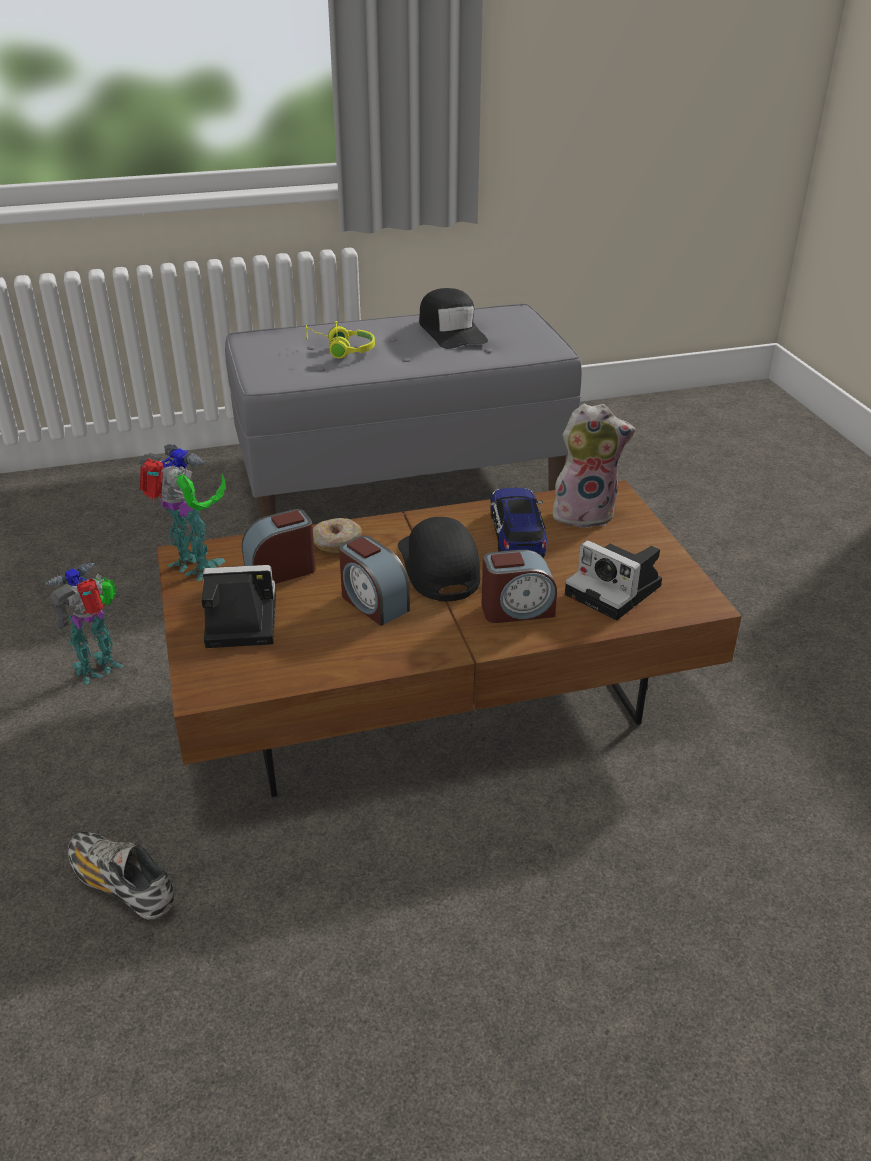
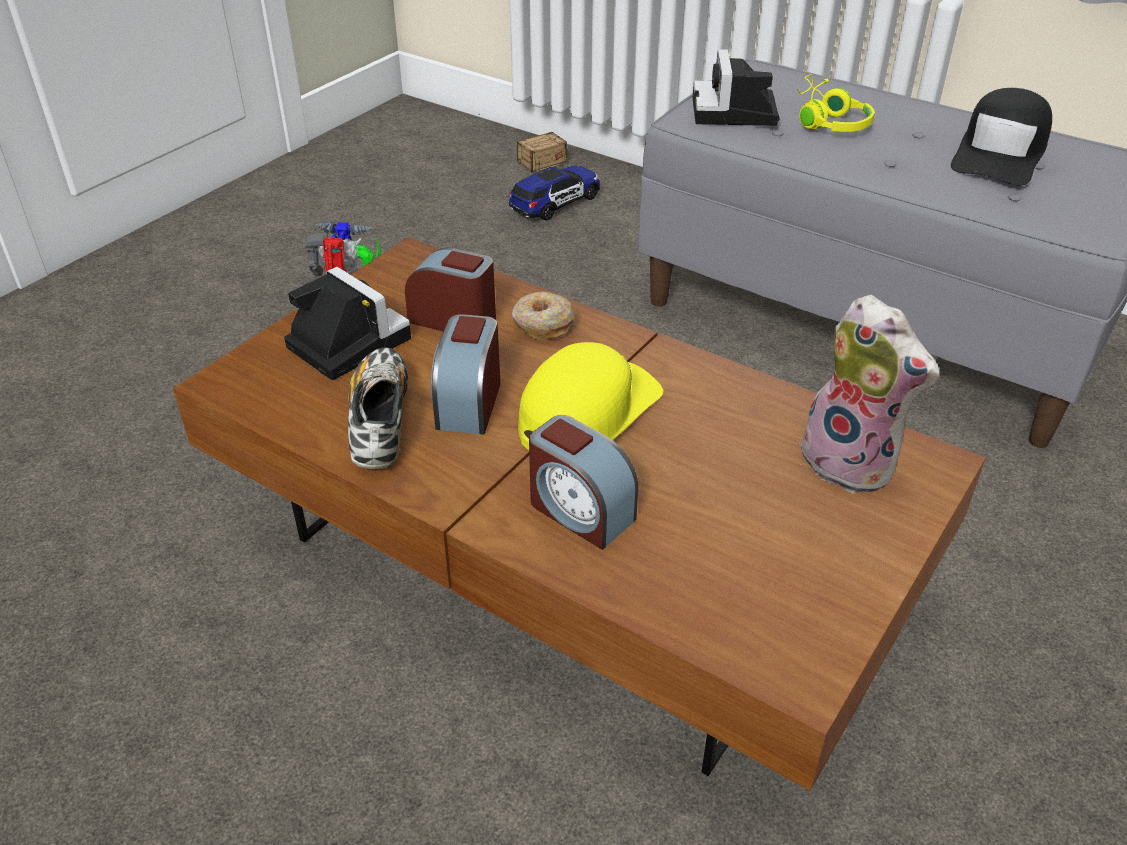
camera: 50 degrees right, 5 degrees up
shoe [68,832,174,920] -> shoe moved to [348,348,408,469]
toy robot [138,444,226,581] -> none
black cap [398,517,480,601] -> yellow cap [518,342,663,450]
toy car [490,488,547,558] -> toy car moved to [509,166,600,221]
camera [565,540,662,620] -> camera moved to [693,49,780,126]
none -> storage box [479,114,567,172]

